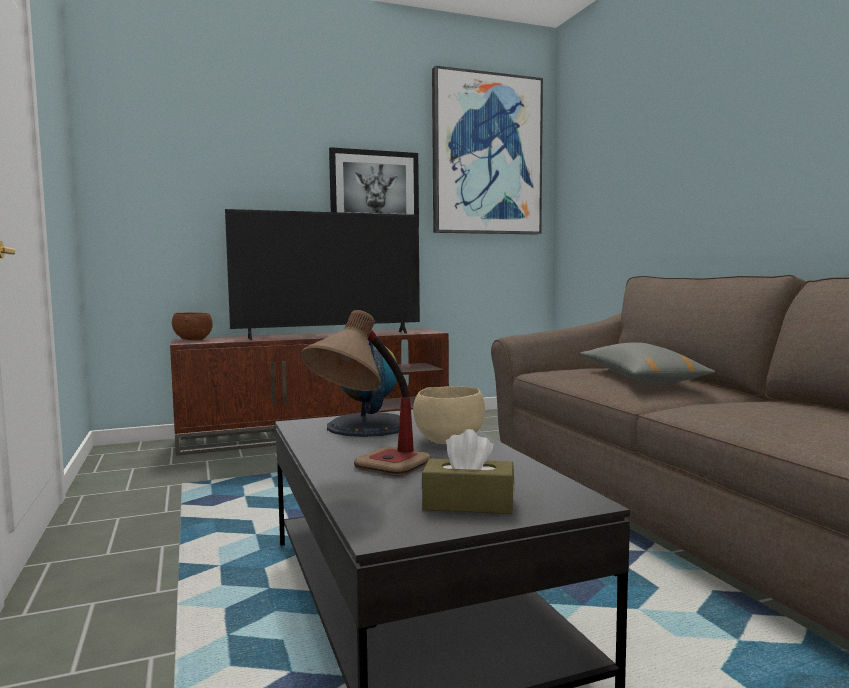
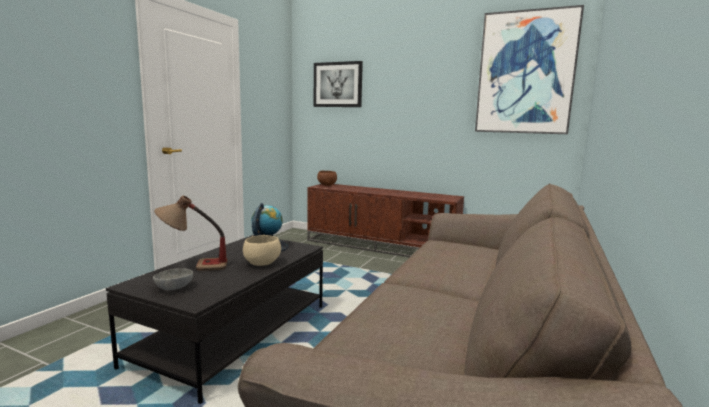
camera: 45 degrees right, 5 degrees up
television [225,209,420,340] -> none
picture [329,147,419,215] -> picture moved to [313,61,363,107]
brown tissue box [422,429,514,514] -> grey bowl [153,268,193,290]
grey pillow [580,342,715,383] -> none

